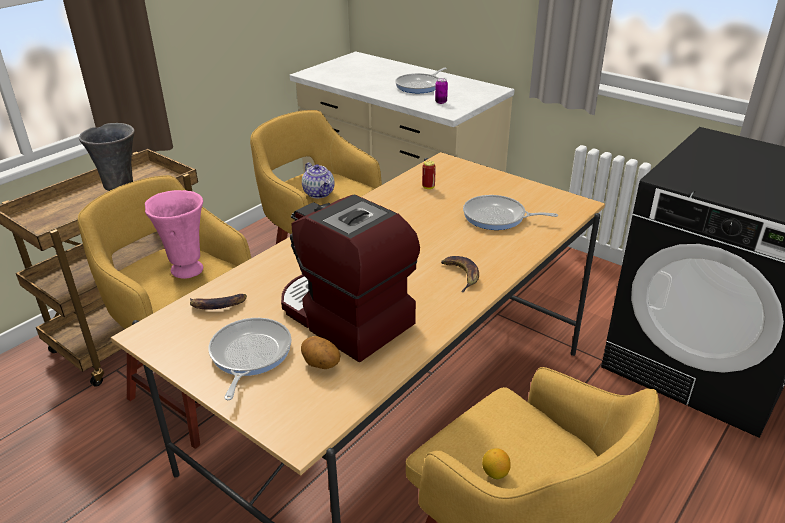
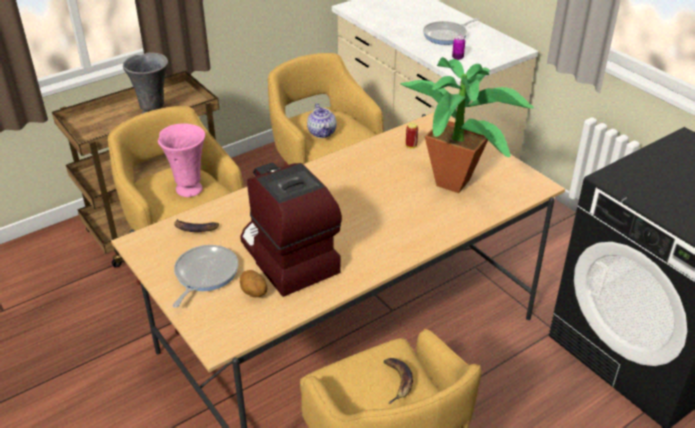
camera: 15 degrees right, 5 degrees up
banana [441,256,479,292] -> banana moved to [384,358,413,404]
frying pan [463,195,558,230] -> potted plant [400,57,534,193]
lemon [482,448,511,479] -> none

